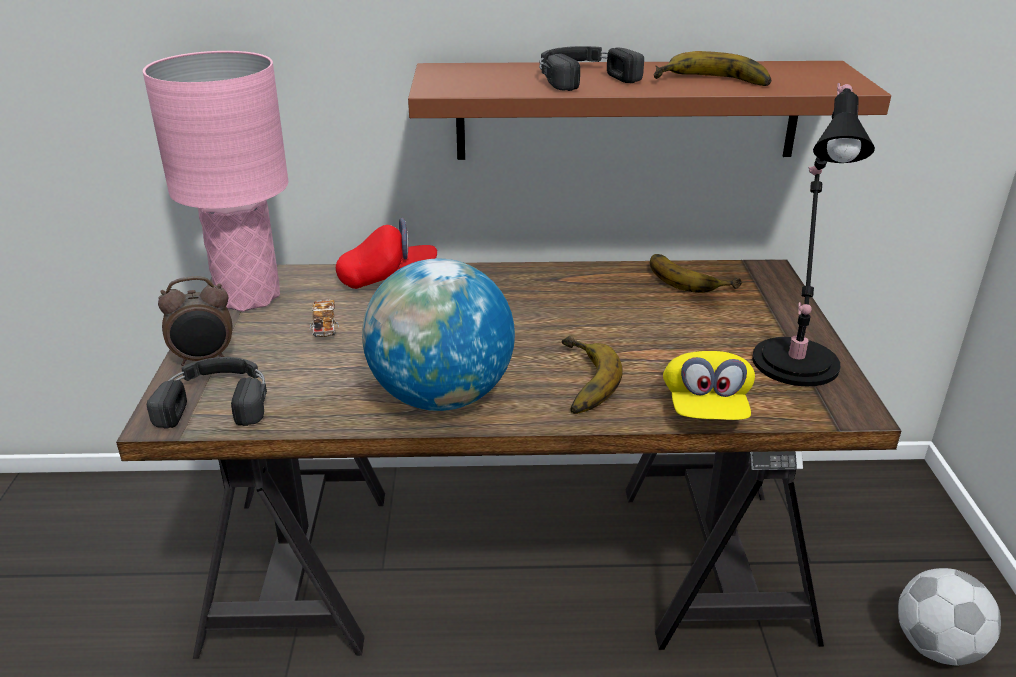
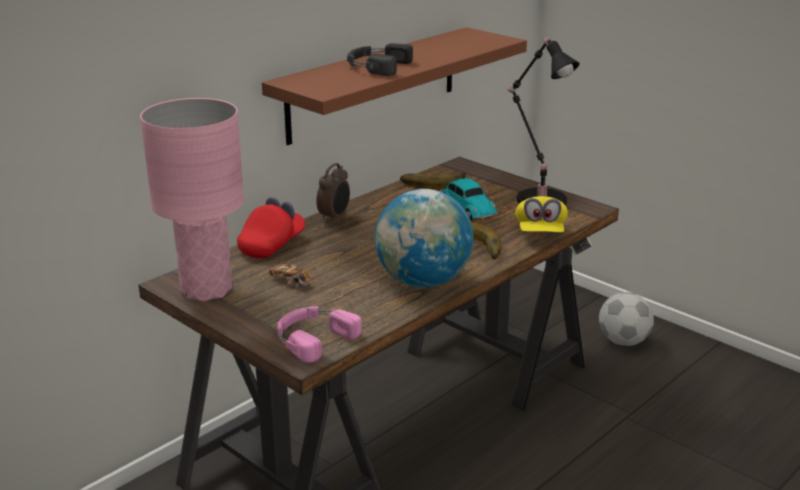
camera: 45 degrees left, 5 degrees down
black headphones [147,357,267,429] -> pink headphones [277,306,362,363]
alarm clock [158,276,232,366] -> alarm clock moved to [316,163,350,223]
banana [654,51,771,86] -> none
yellow cap [663,351,755,420] -> yellow cap turned 45 degrees clockwise [515,196,568,232]
none -> toy car [440,178,497,220]

